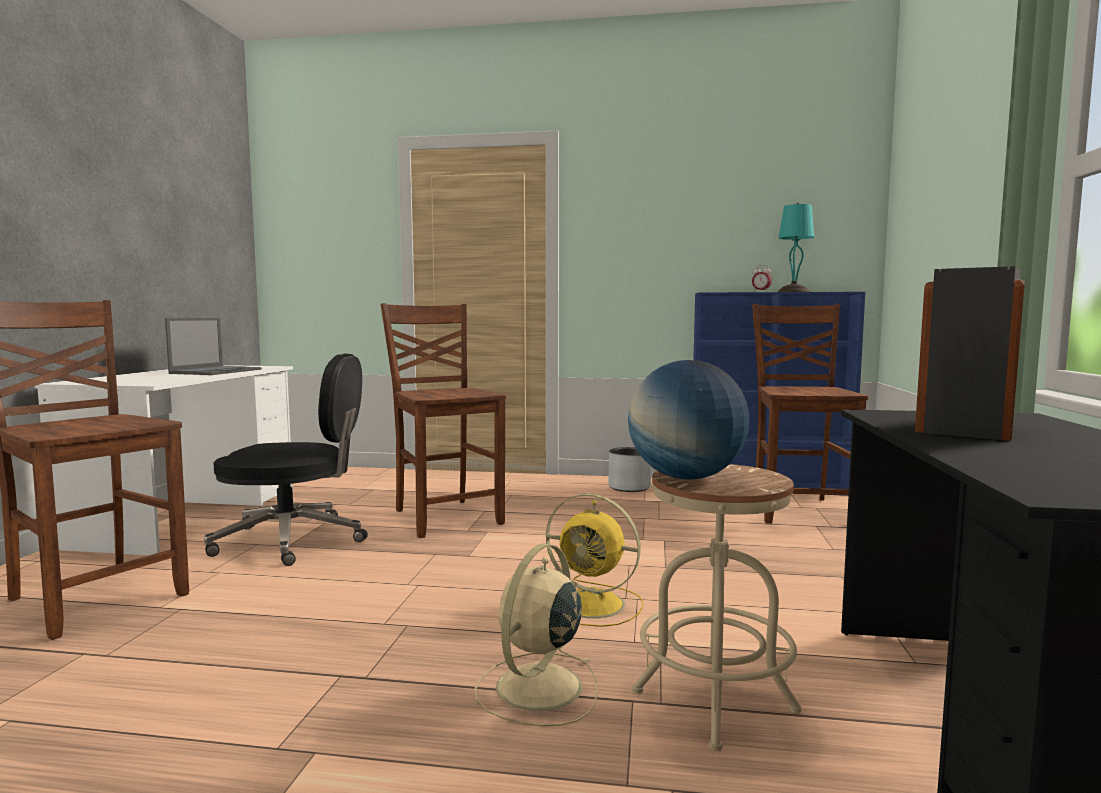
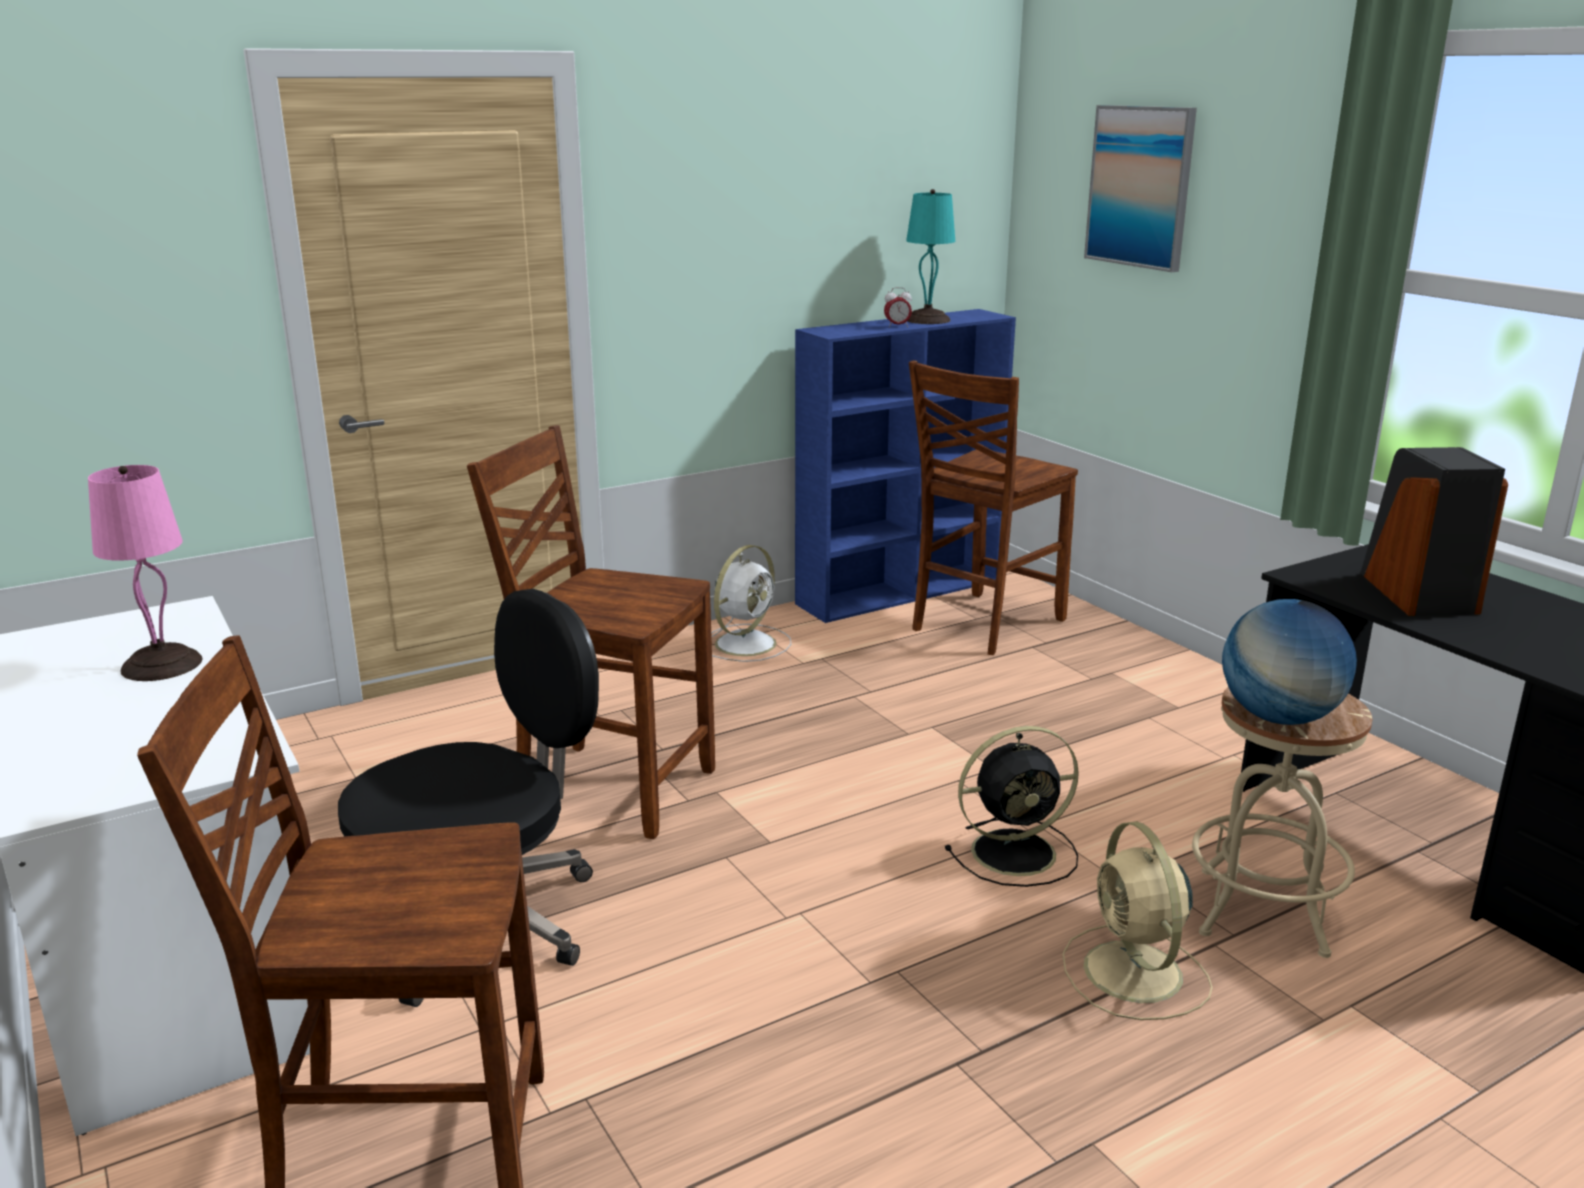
camera: 40 degrees left, 15 degrees up
laptop [165,318,262,375] -> pink table lamp [88,465,203,681]
yellow fan [546,493,643,627] -> black fan [945,726,1079,887]
grey planter [608,447,651,492] -> white fan [711,545,791,662]
brown chair [752,304,868,524] -> brown chair turned 105 degrees counterclockwise [909,360,1078,655]
none -> picture [1084,105,1197,272]

